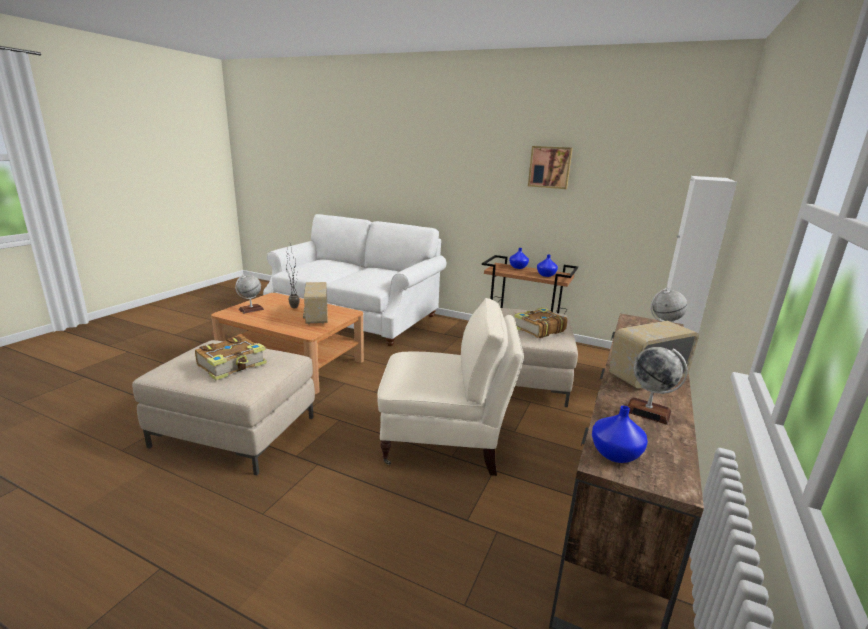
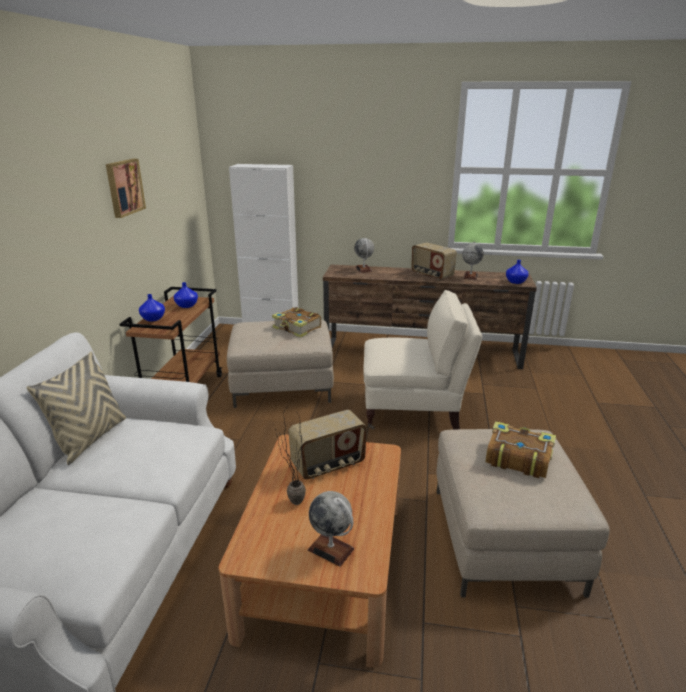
camera: 105 degrees left, 5 degrees up
beige armchair [377,298,524,476] -> beige armchair turned 105 degrees clockwise [364,290,482,430]
none -> beige pillow [26,351,126,465]

